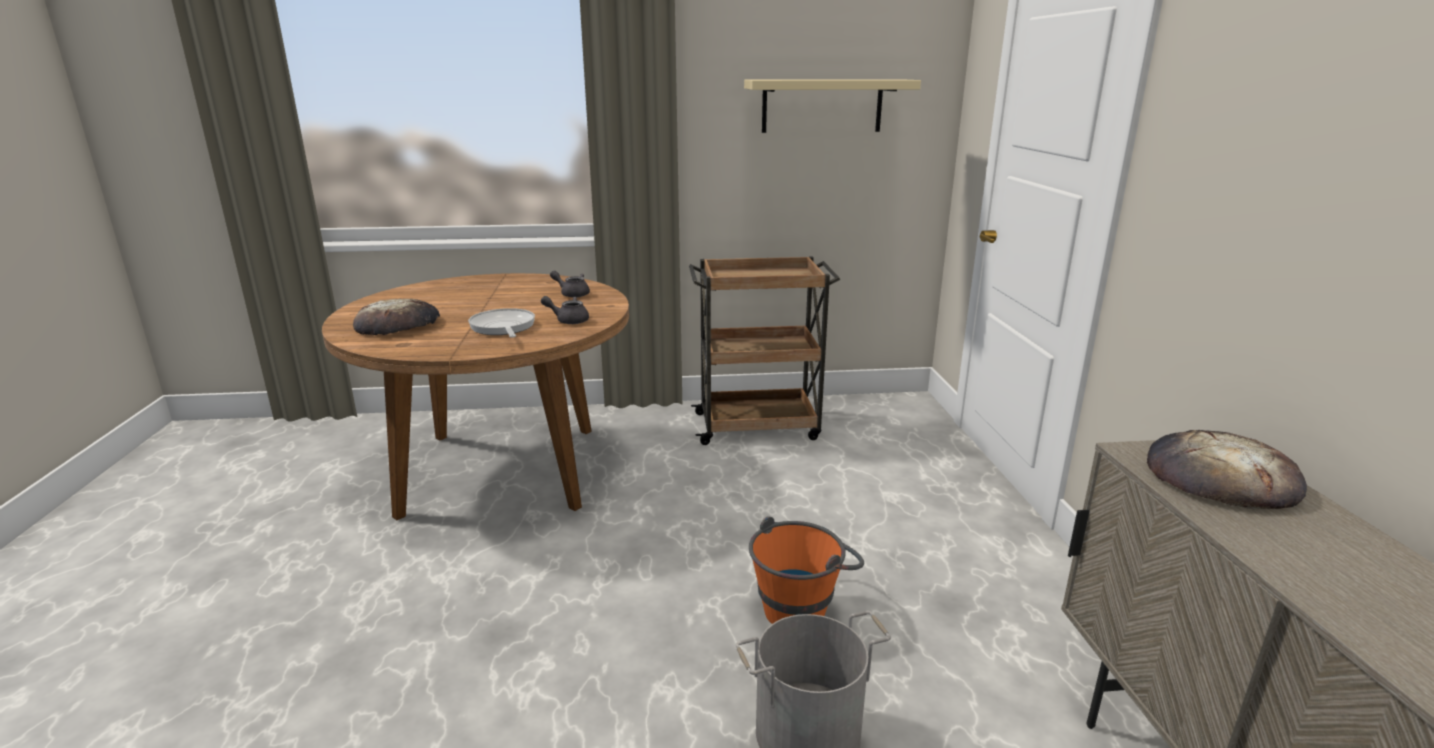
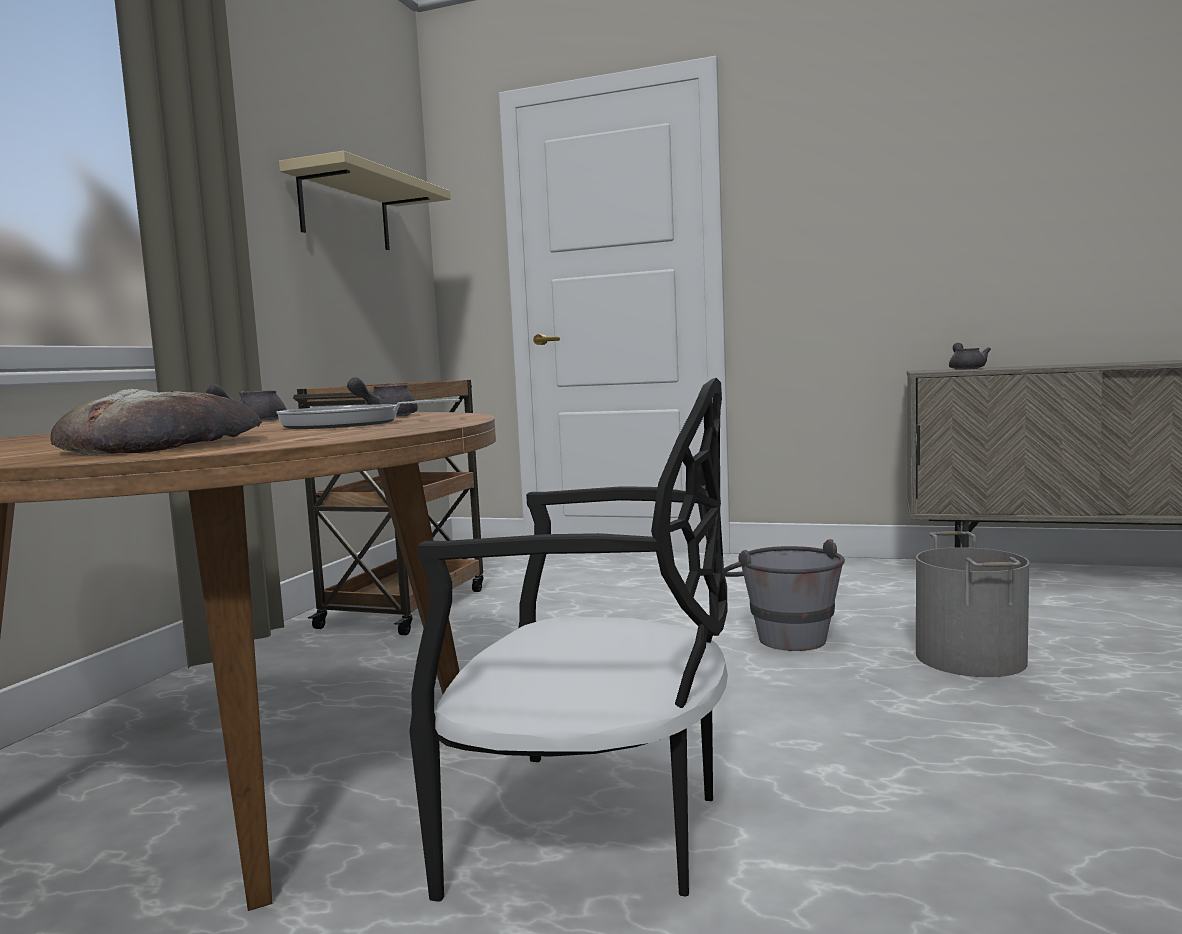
camera: 65 degrees left, 15 degrees down
orange bucket [749,516,864,624] -> grey bucket [724,539,845,651]
bread [1147,430,1307,509] -> grey teapot [949,343,991,370]
none -> black chair [409,378,728,902]

